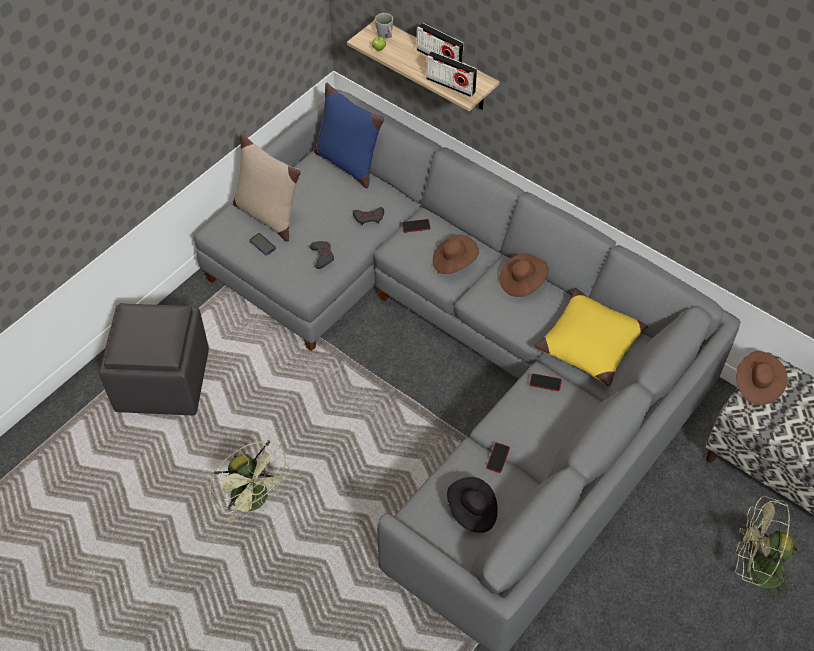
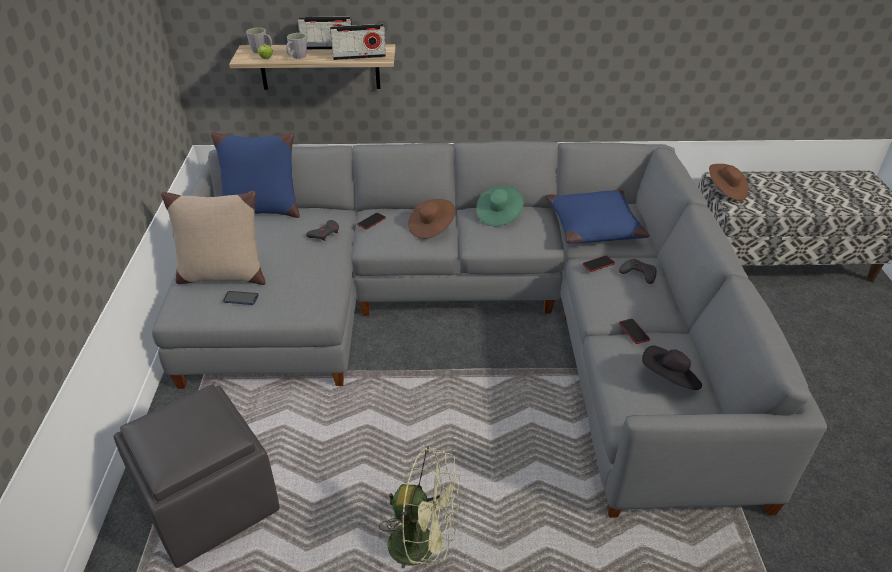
camera: 40 degrees left, 15 degrees down
grey game controller [310,241,334,269] -> grey game controller moved to [619,259,657,284]
brown hat [499,254,549,297] -> green hat [476,186,524,226]
yellow pillow [535,288,648,387] -> blue pillow [545,190,650,243]
green fan [735,496,799,602] -> none
none -> grey mug [286,33,307,59]

